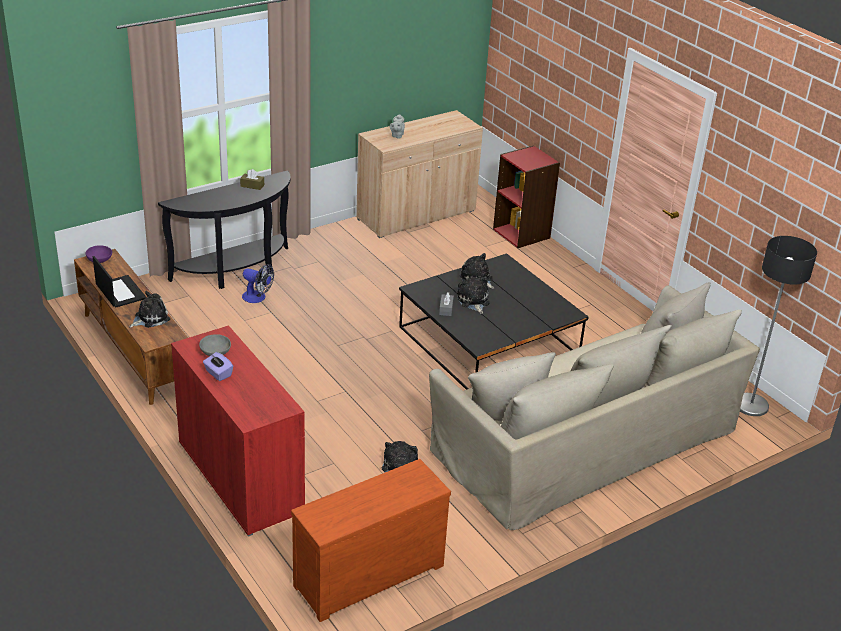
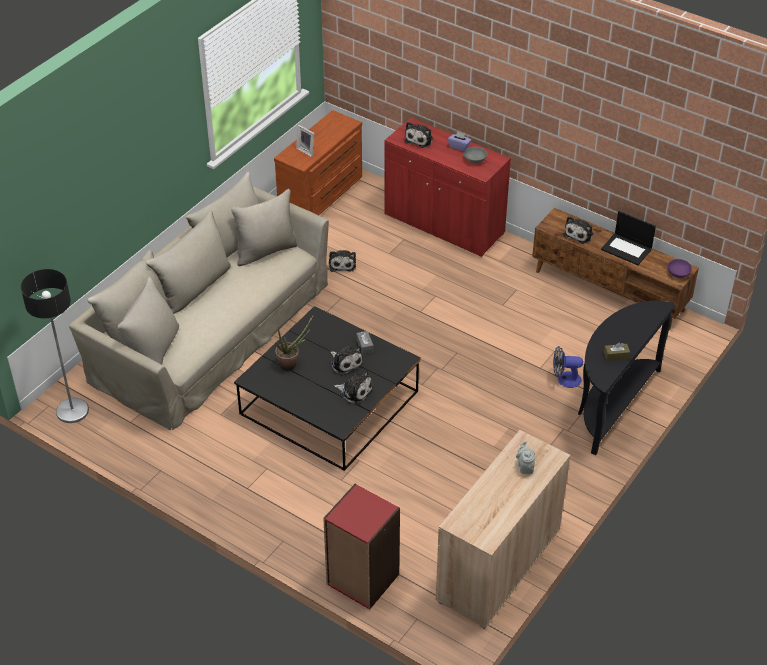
camera: 160 degrees right, 10 degrees up
none -> potted plant [275,316,313,371]
none -> picture frame [296,125,315,157]
none -> plush toy [404,122,433,148]

